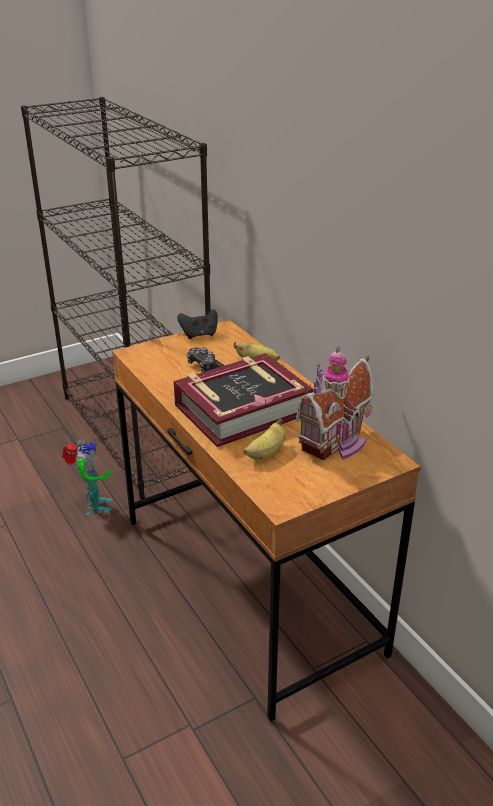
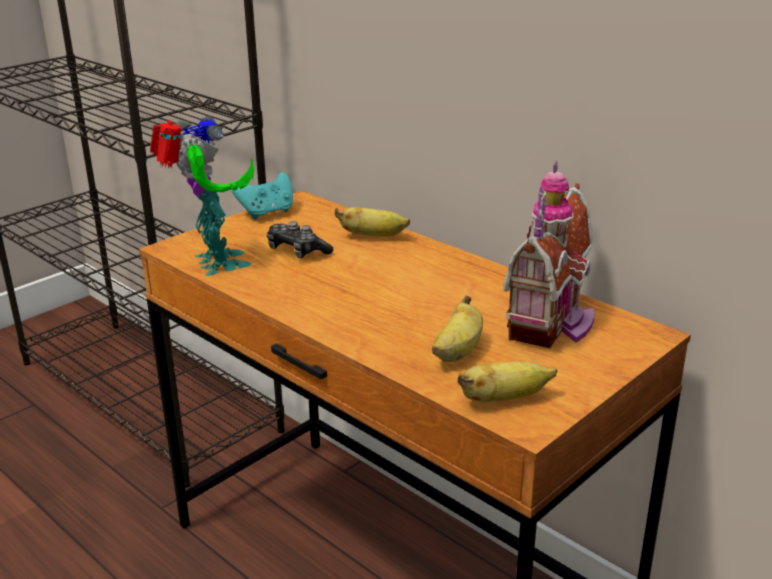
camera: 15 degrees left, 5 degrees down
toy robot [62,439,112,515] -> toy robot moved to [150,116,254,276]
book [174,353,313,447] -> none
black game controller [177,309,218,339] -> turquoise game controller [231,172,293,220]
none -> banana [457,361,557,402]

